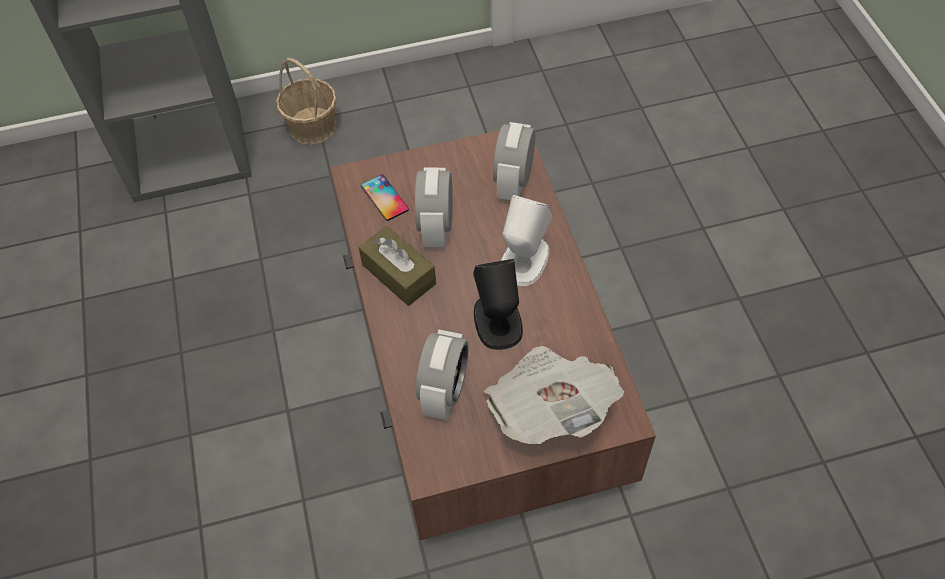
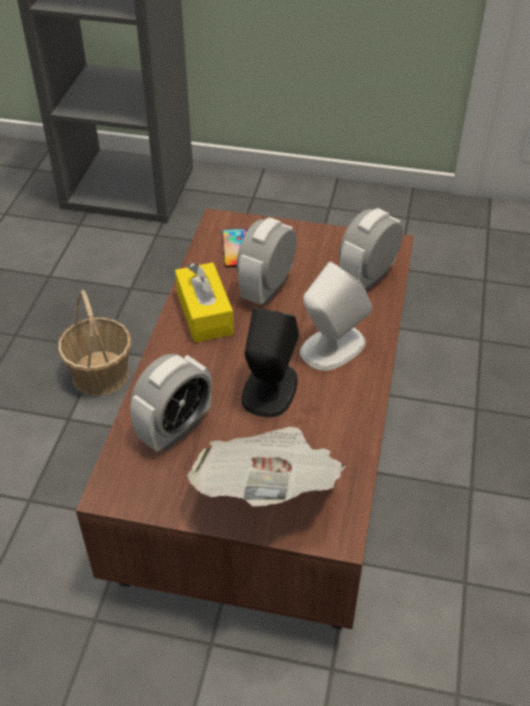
camera: 25 degrees right, 10 degrees down
basket [276,58,337,145] -> basket moved to [58,290,131,396]
brown tissue box [359,226,436,306] -> yellow tissue box [175,262,234,343]

